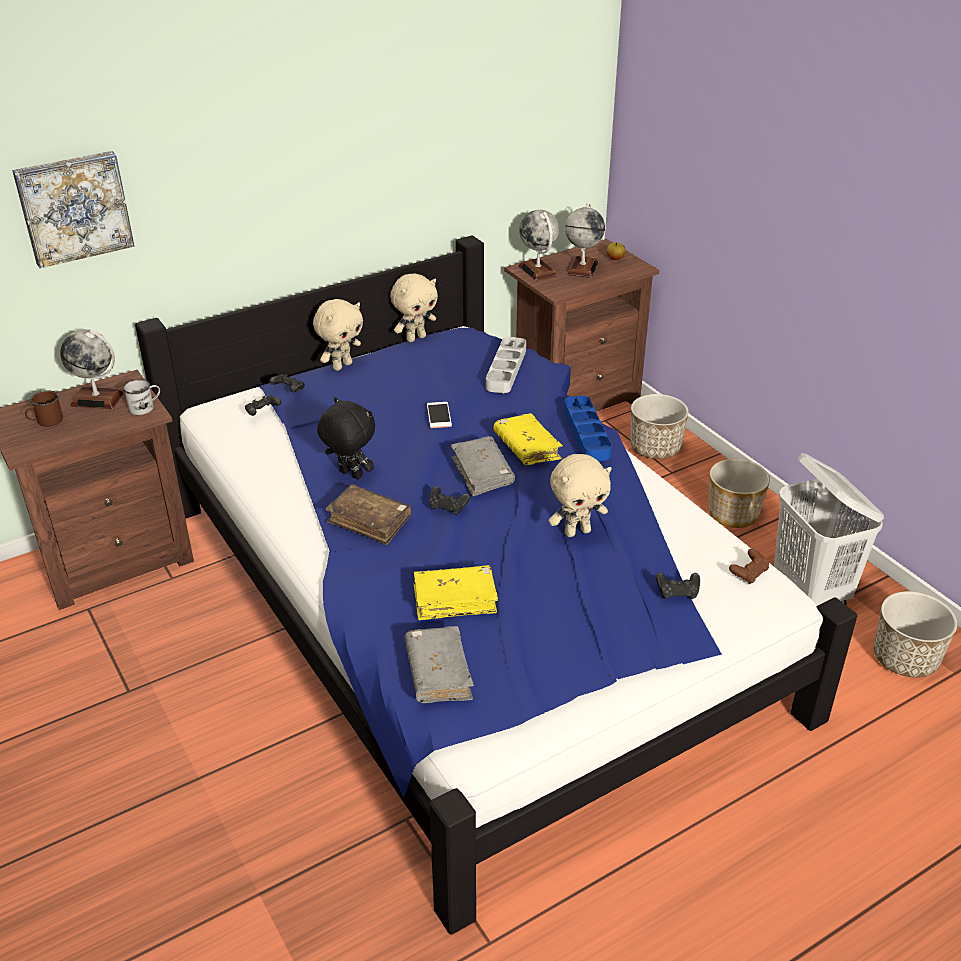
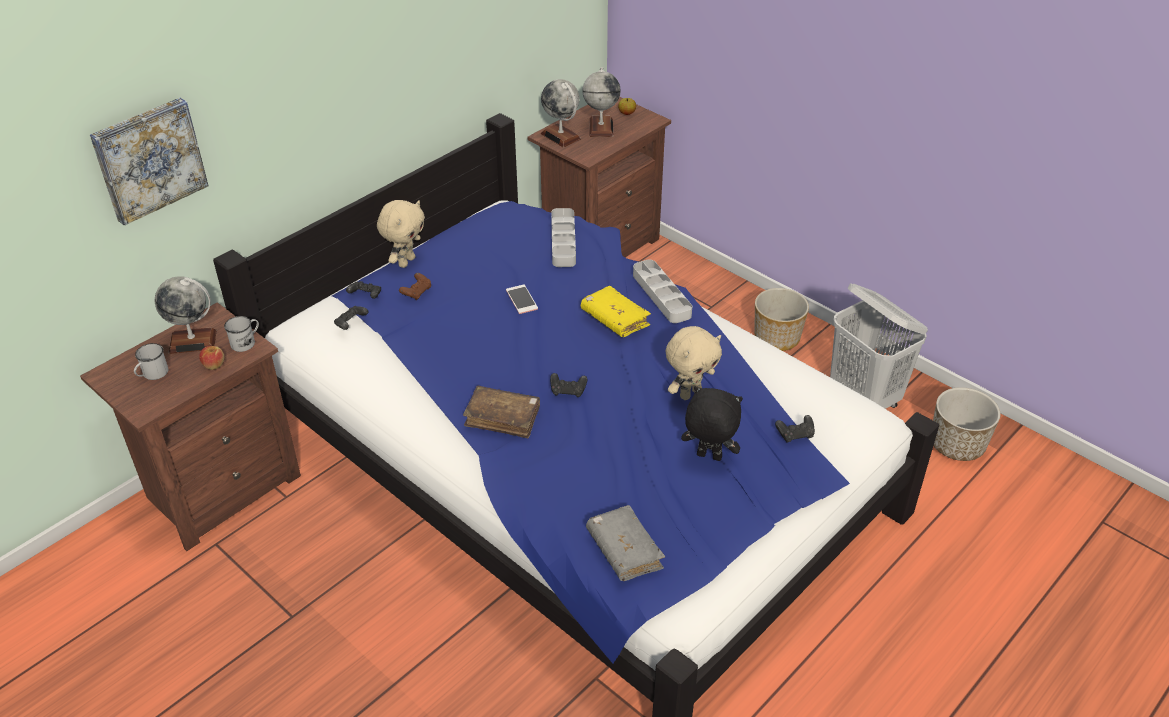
camera: 15 degrees left, 5 degrees up
brown mug [25,390,63,427] -> white mug [134,343,168,380]
black plush toy [317,397,375,479] -> black plush toy moved to [681,386,743,461]
beige plush toy [390,273,438,342] -> none
yellow book [414,565,498,620] -> none
grey book [451,436,515,496] -> none
blue tray [564,396,612,461] -> grey tray [633,260,692,323]
planter [630,394,689,459] -> none
brown game controller [729,549,769,584] -> brown game controller moved to [399,273,431,300]
none -> apple [199,346,224,370]

